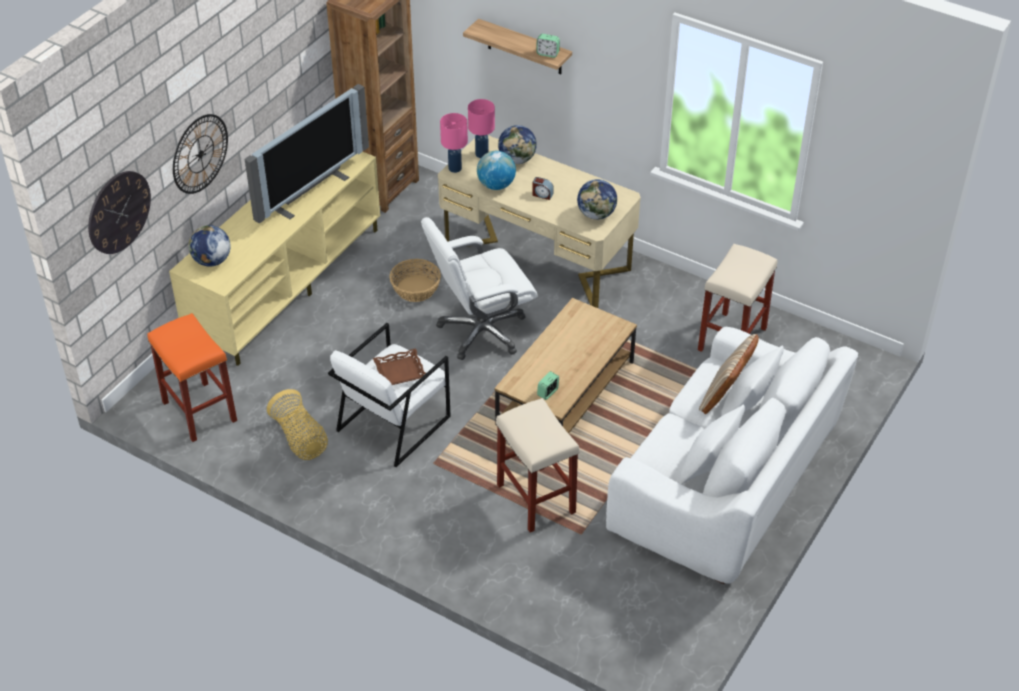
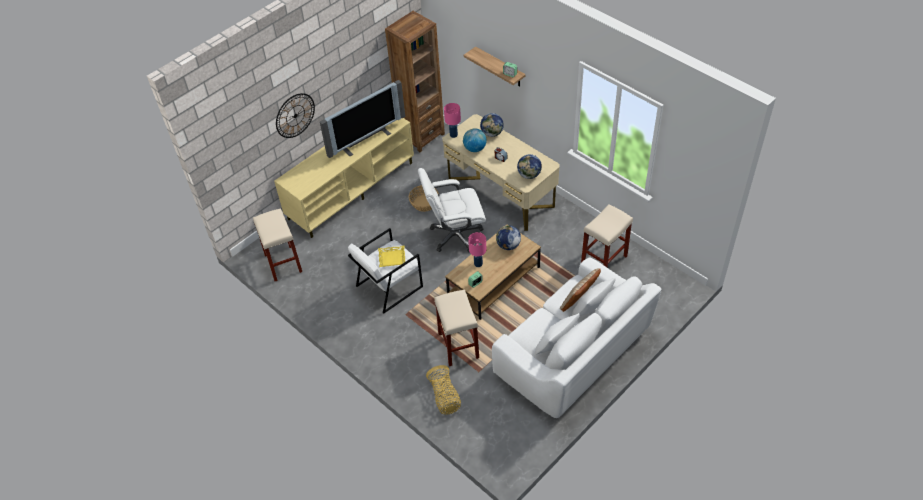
camera: 15 degrees right, 5 degrees up
wall clock [88,171,151,254] -> none
orange stool [147,313,237,442] -> beige stool [253,208,302,281]
globe [188,225,231,266] -> globe moved to [496,225,521,250]
basket [267,389,328,460] -> basket moved to [426,365,461,415]
brown tray [373,348,426,385] -> yellow tray [378,246,406,267]
pink table lamp [468,99,495,158] -> pink table lamp moved to [468,232,487,267]

